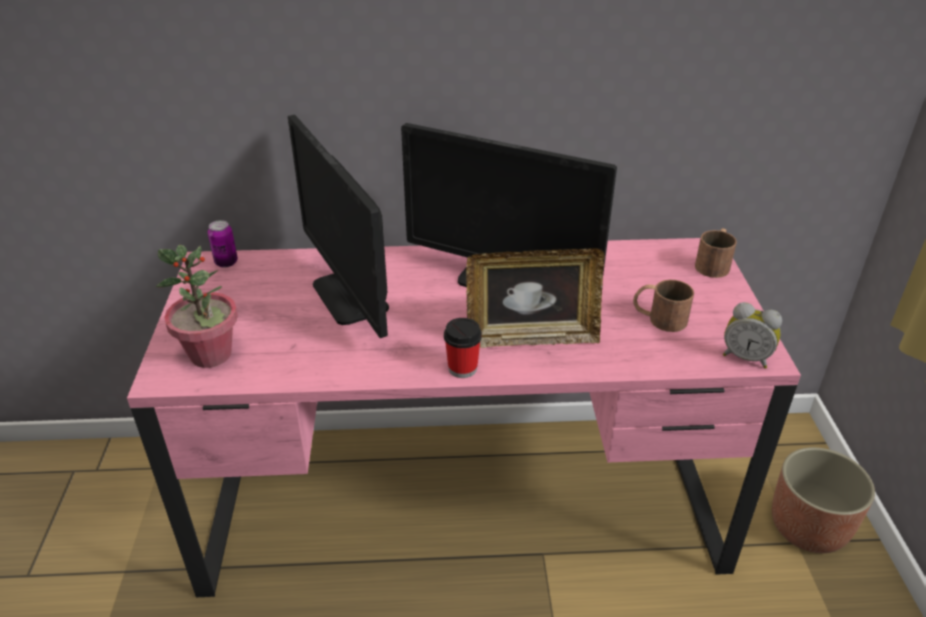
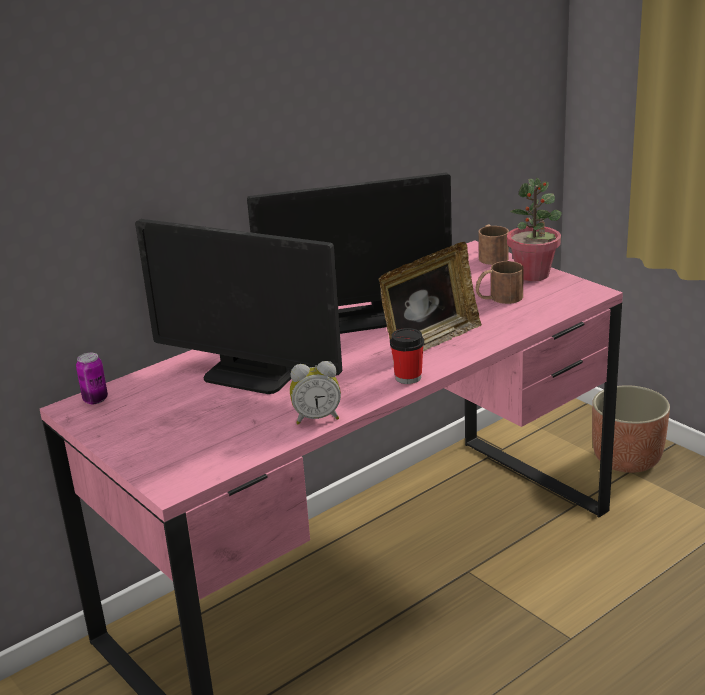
camera: 35 degrees left, 10 degrees down
potted plant [156,245,238,368] -> potted plant moved to [507,178,562,281]
alarm clock [723,302,782,368] -> alarm clock moved to [290,361,341,425]

